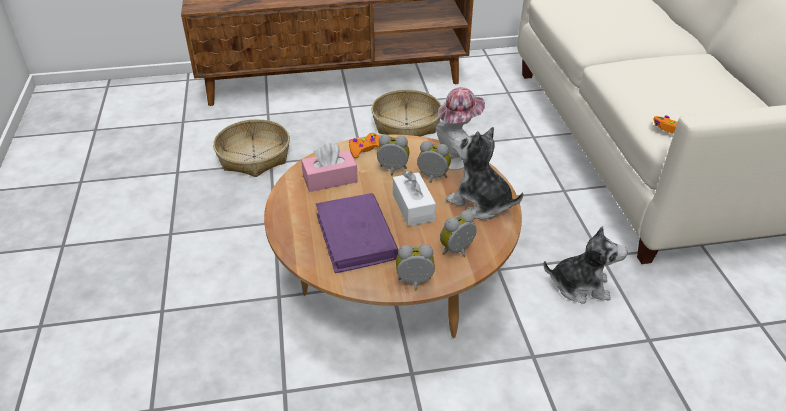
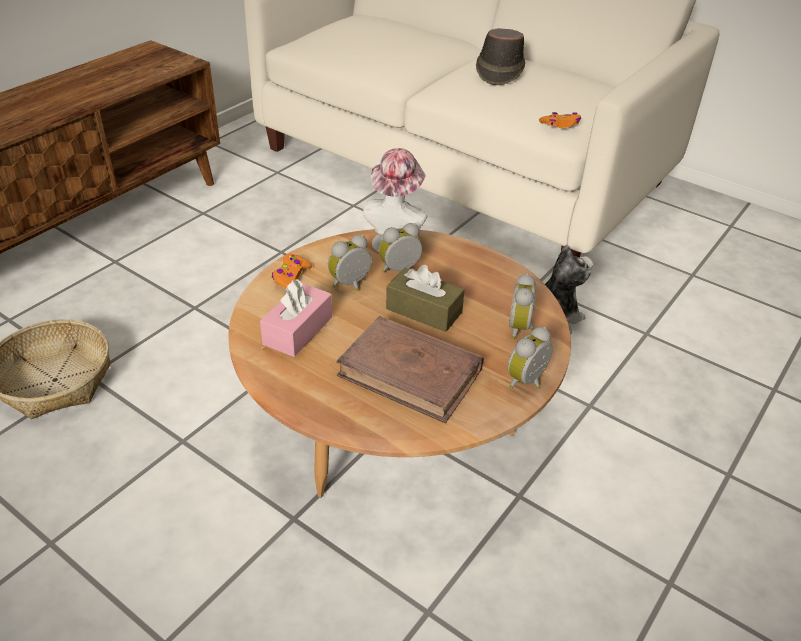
camera: 45 degrees left, 0 degrees up
purple book [316,193,398,273] -> brown book [336,316,484,423]
basket [371,90,441,137] -> none
white tissue box [393,171,436,227] -> brown tissue box [386,265,465,332]
plush toy [446,127,523,220] -> none
none -> brown hat [476,28,525,85]

